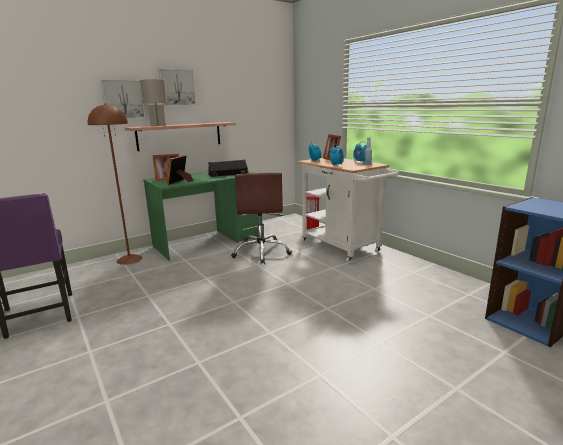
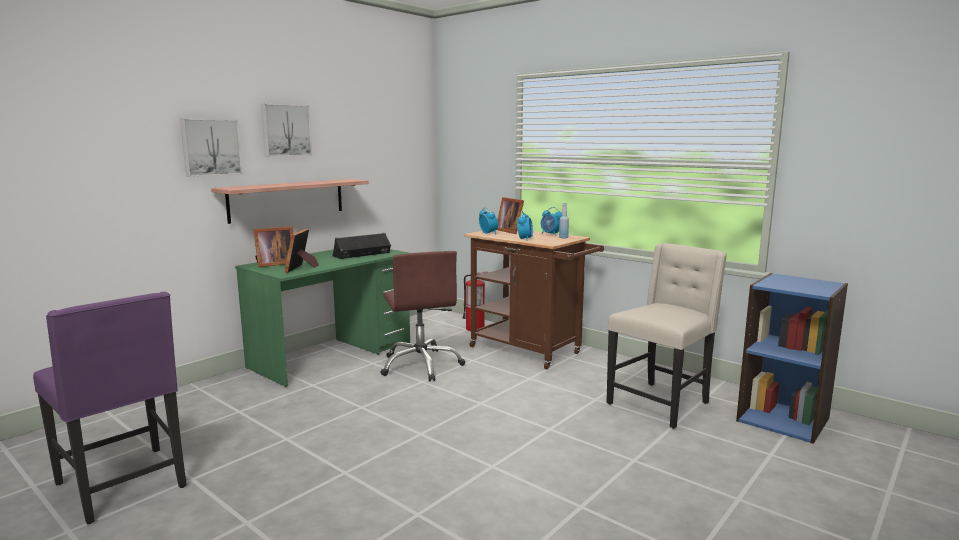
camera: 15 degrees left, 5 degrees down
brown floor lamp [88,104,143,265] -> none
grey table lamp [140,79,167,126] -> none
white cart [297,158,399,263] -> brown cart [464,230,604,370]
none -> beige chair [606,243,727,429]

